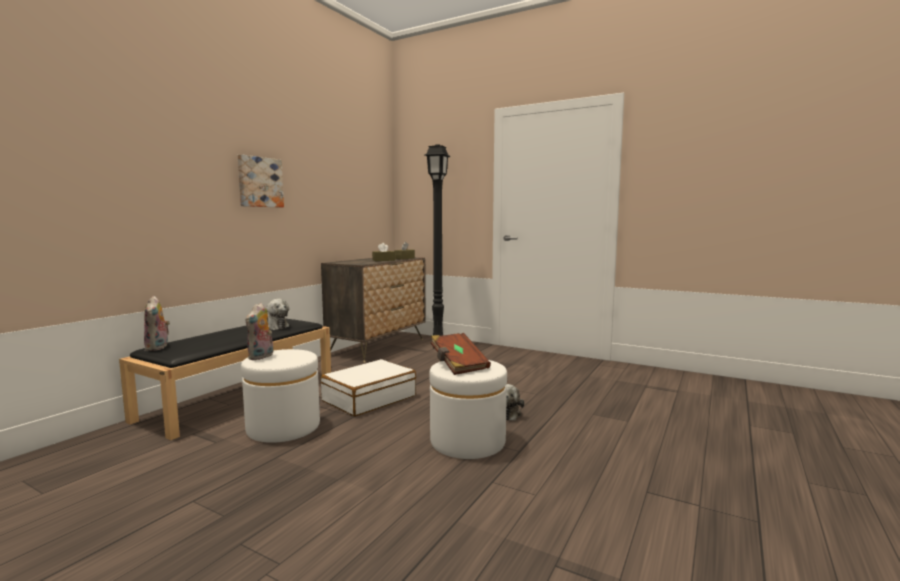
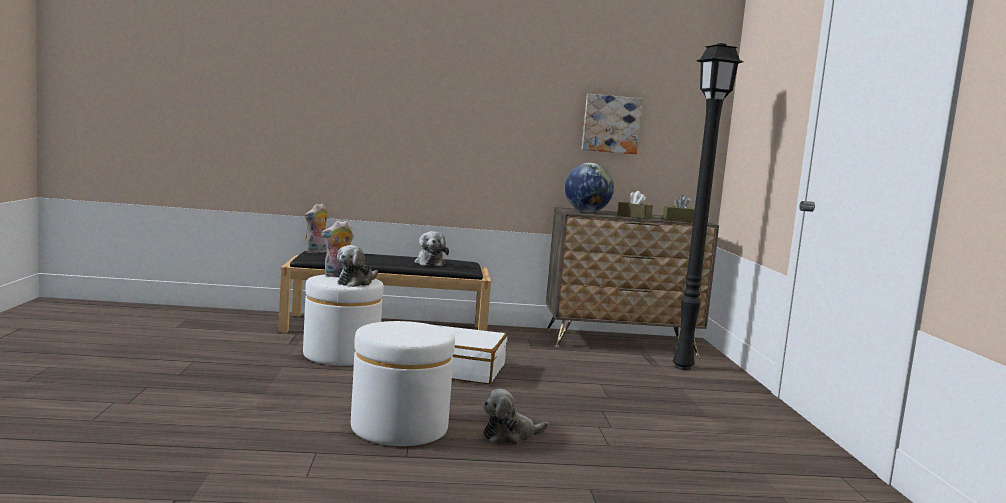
camera: 55 degrees right, 0 degrees up
picture [238,154,284,207] -> picture moved to [582,94,643,154]
brown book [431,333,491,375] -> none
none -> plush toy [337,245,378,287]
none -> globe [565,163,614,212]

